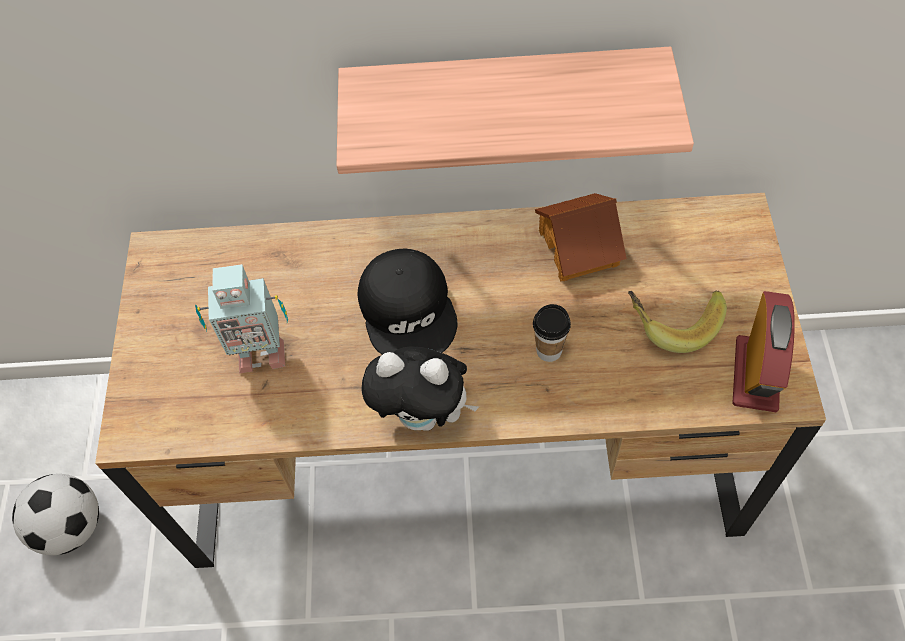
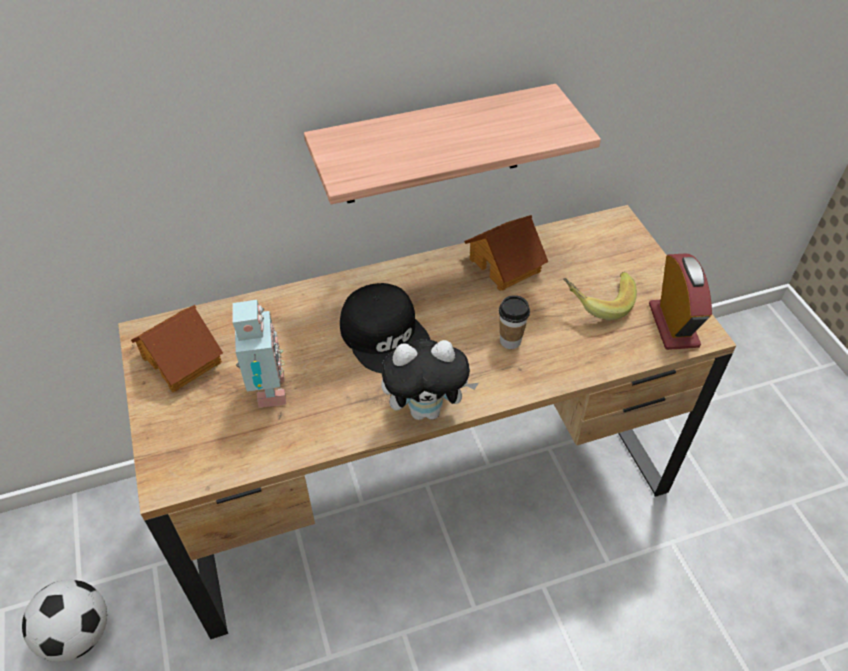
camera: 20 degrees left, 10 degrees down
toy robot [195,264,288,374] -> toy robot turned 75 degrees counterclockwise [232,300,286,408]
none -> toy house [131,305,223,392]

